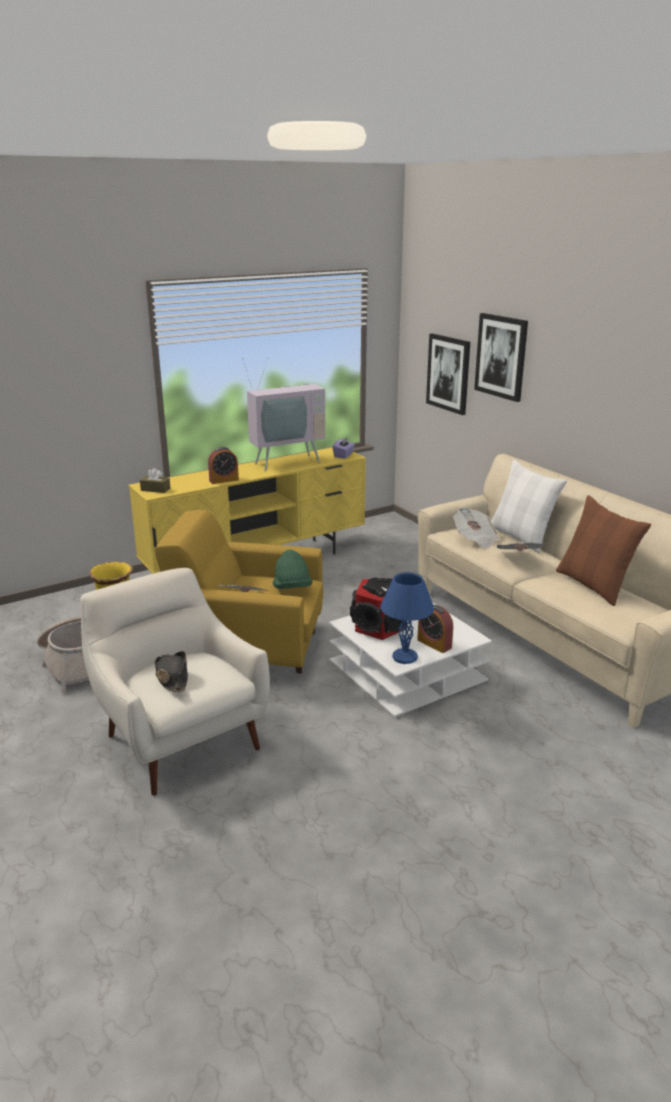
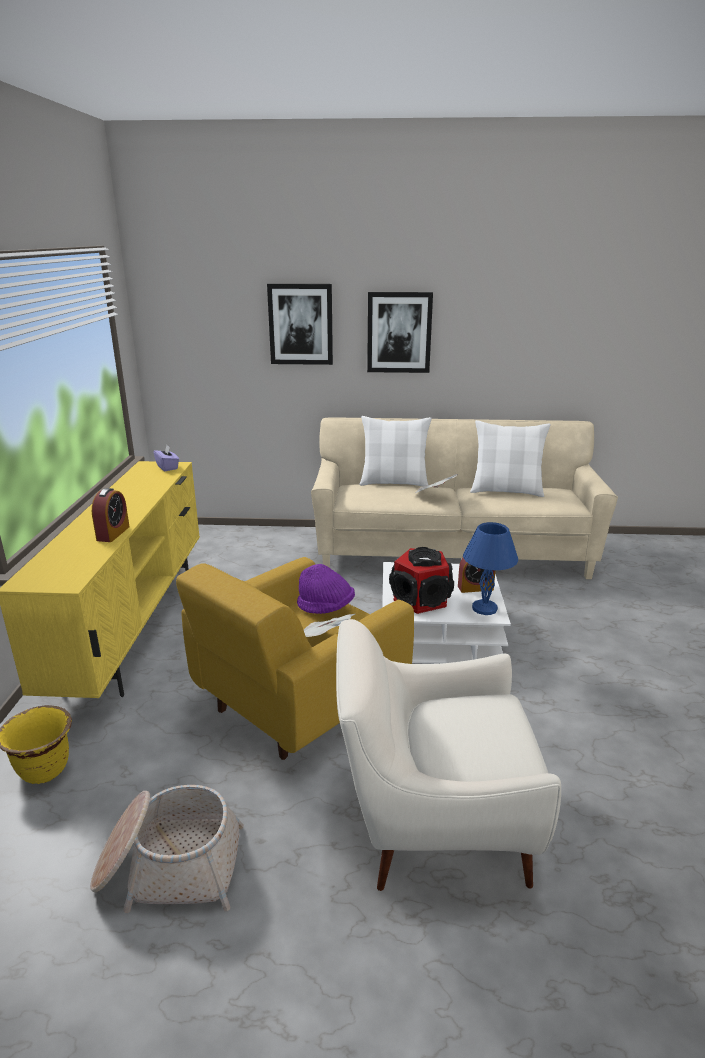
camera: 55 degrees left, 0 degrees up
brown tissue box [140,468,170,493] -> none
black hat [155,651,188,692] -> none
television [242,357,325,472] -> none
green hat [273,549,313,589] -> purple hat [297,564,355,614]
picture [426,333,470,415] -> picture moved to [367,292,433,373]
newspaper [453,507,500,549] -> none
brown pillow [556,495,651,606] -> white pillow [470,420,550,497]

